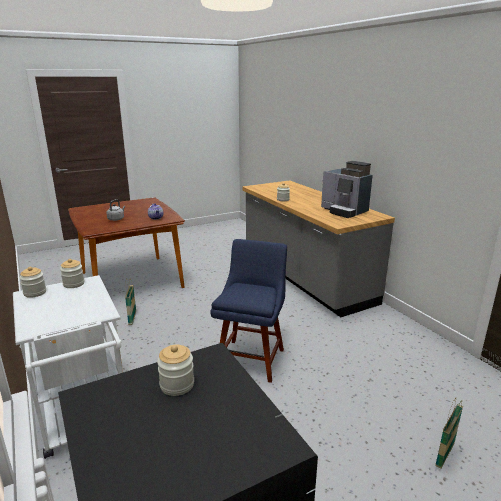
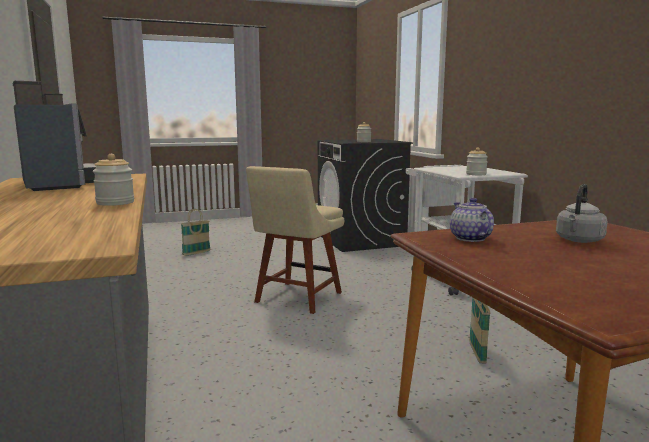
camera: 170 degrees left, 10 degrees down
jar [20,267,46,298] -> none
blue chair [210,239,287,383] -> beige chair [246,166,344,314]

